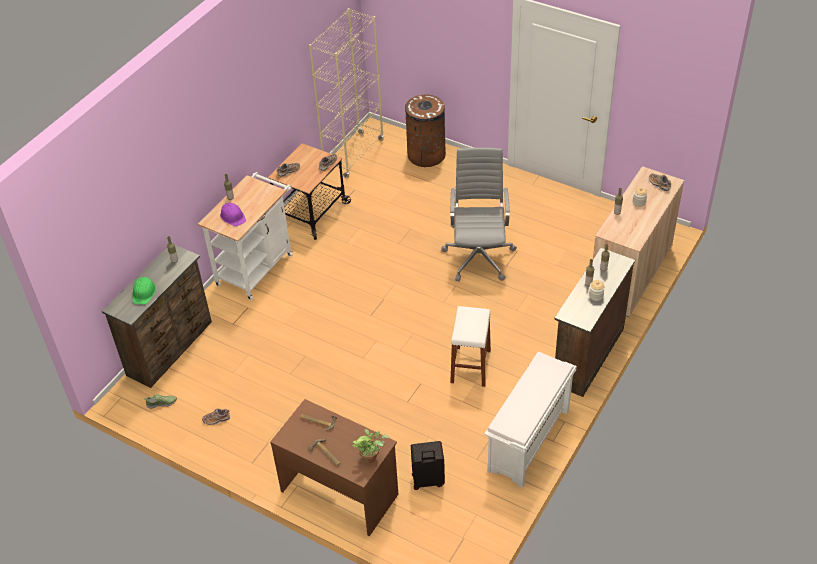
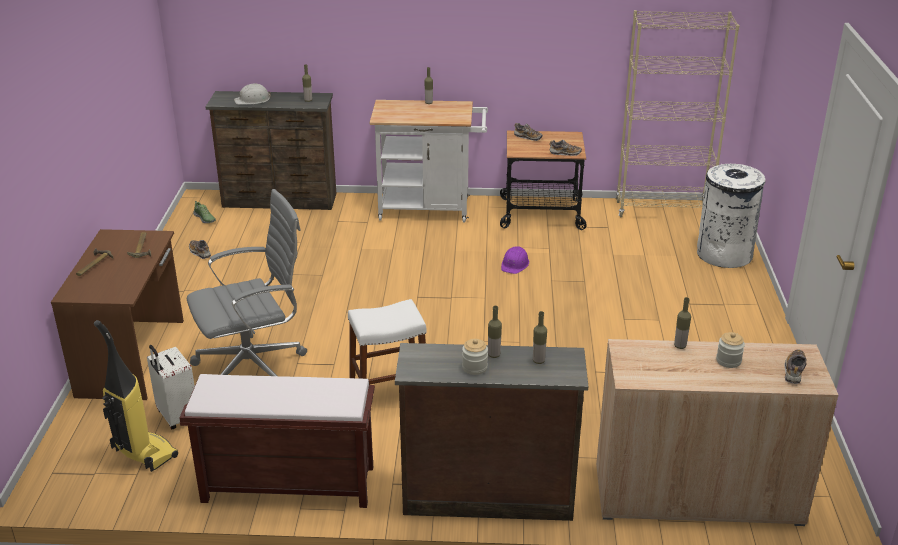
camera: 60 degrees right, 15 degrees down
green hard hat [132,277,156,305] -> white hard hat [234,83,271,105]
purple hard hat [220,203,246,226] -> purple hard hat moved to [501,246,529,274]
potted plant [352,429,390,463] -> none
brown trash can [405,94,446,167] -> white trash can [697,164,765,268]
black suitcase [411,441,445,490] -> white suitcase [147,345,195,429]
grey office chair [441,148,517,281] -> grey office chair moved to [187,189,307,376]
white bench [484,352,576,488] -> brown bench [179,374,375,508]
none -> vacuum cleaner [94,320,178,472]

